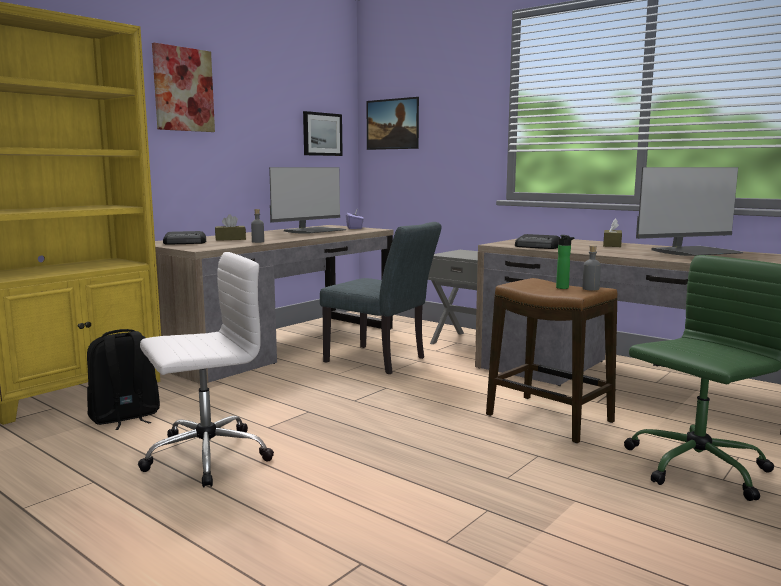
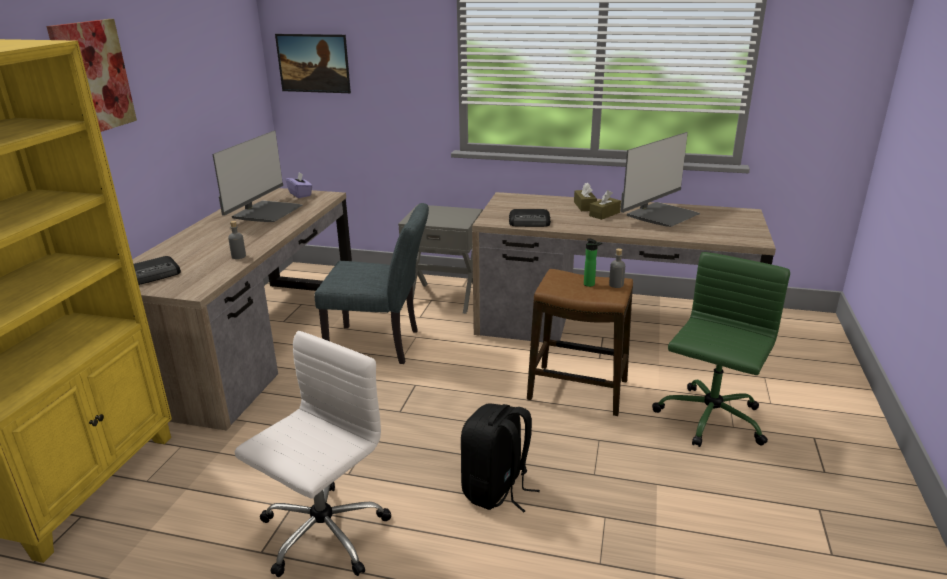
camera: 25 degrees left, 15 degrees up
black backpack [87,329,160,430] -> black backpack moved to [461,404,540,512]
brown tissue box [215,214,246,241] -> brown tissue box moved to [589,190,621,220]
picture [303,111,343,156] -> none

